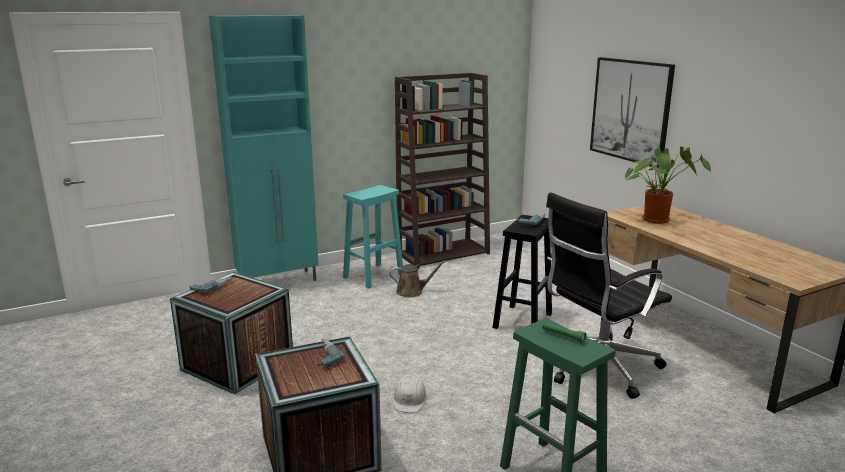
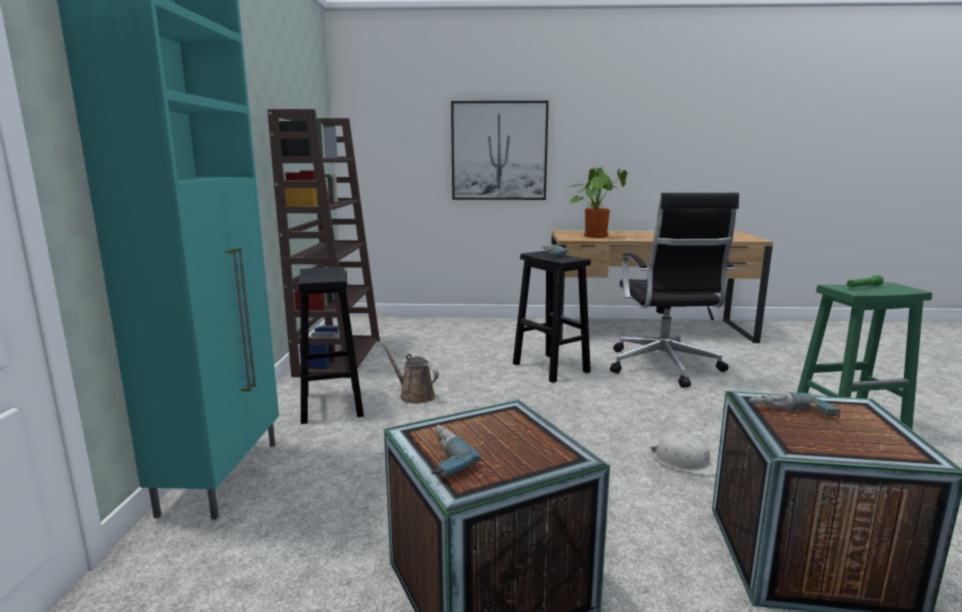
camera: 60 degrees left, 5 degrees down
turquoise stool [343,185,403,289] -> black stool [299,267,364,424]
brown watering can [390,260,446,298] -> brown watering can turned 75 degrees counterclockwise [381,343,439,404]

